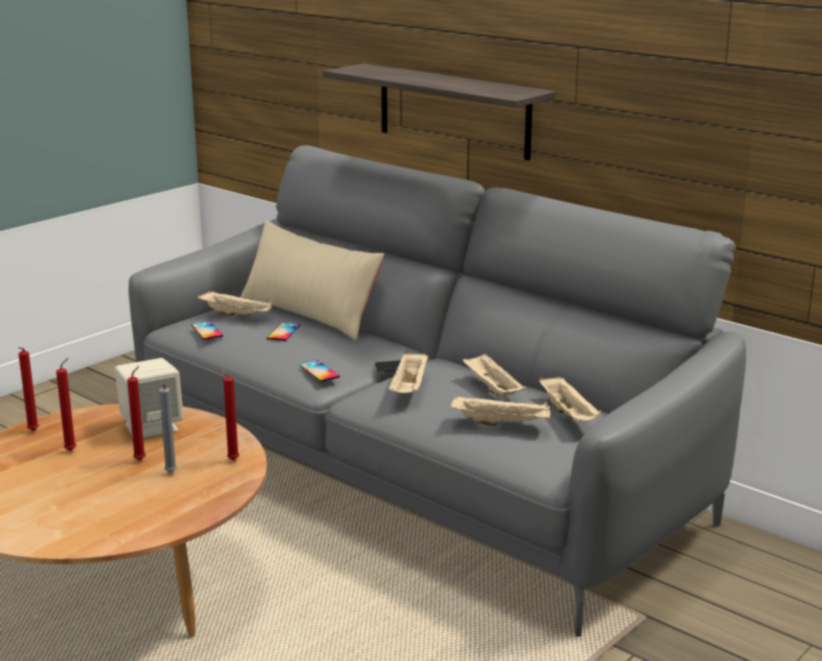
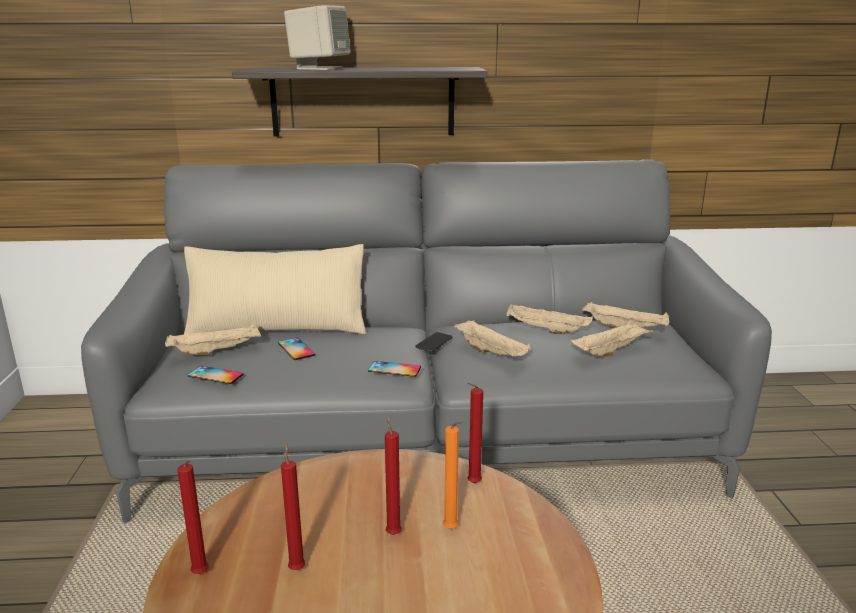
camera: 45 degrees left, 0 degrees up
beige speaker [115,358,184,439] -> beige speaker moved to [284,5,351,70]
grey candle [159,384,177,473] -> orange candle [443,421,464,529]

